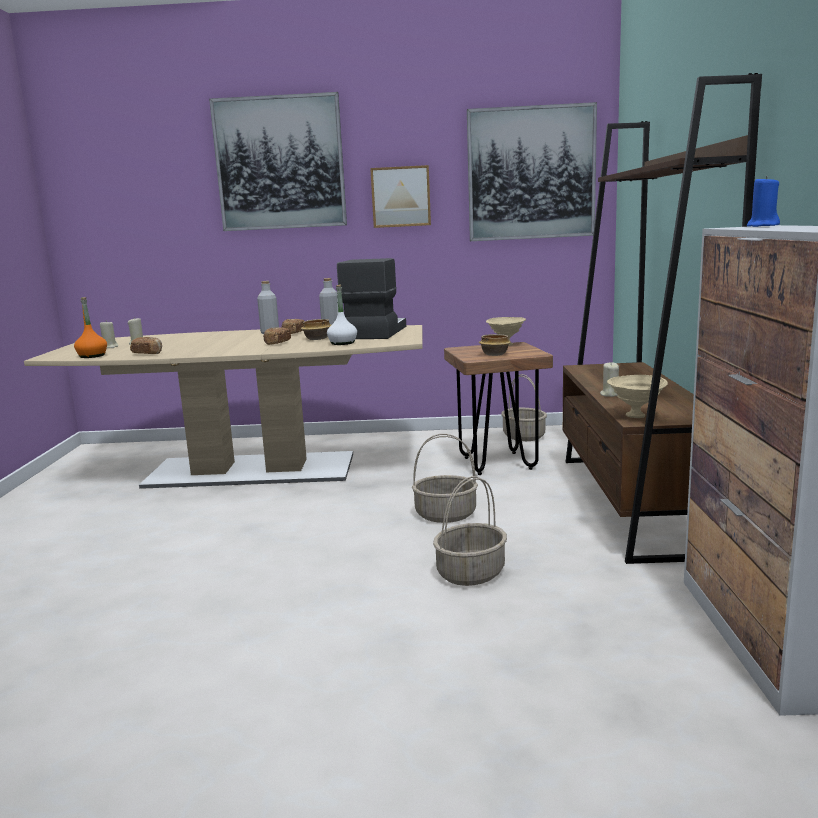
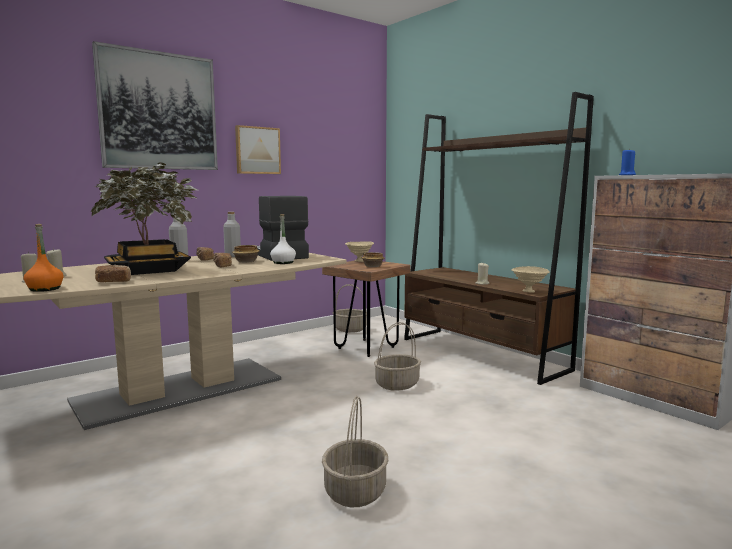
camera: 40 degrees left, 5 degrees down
basket [433,476,507,586] -> basket moved to [322,396,388,507]
picture [467,102,597,241] -> none
none -> potted plant [91,162,198,275]

